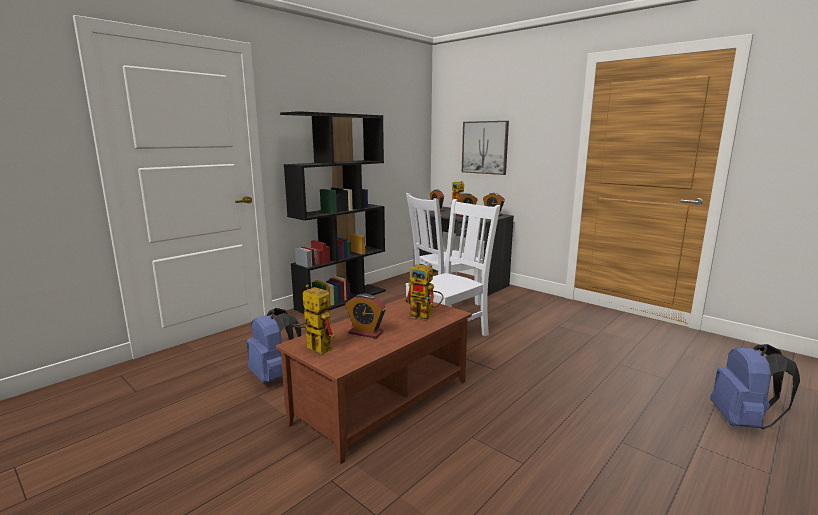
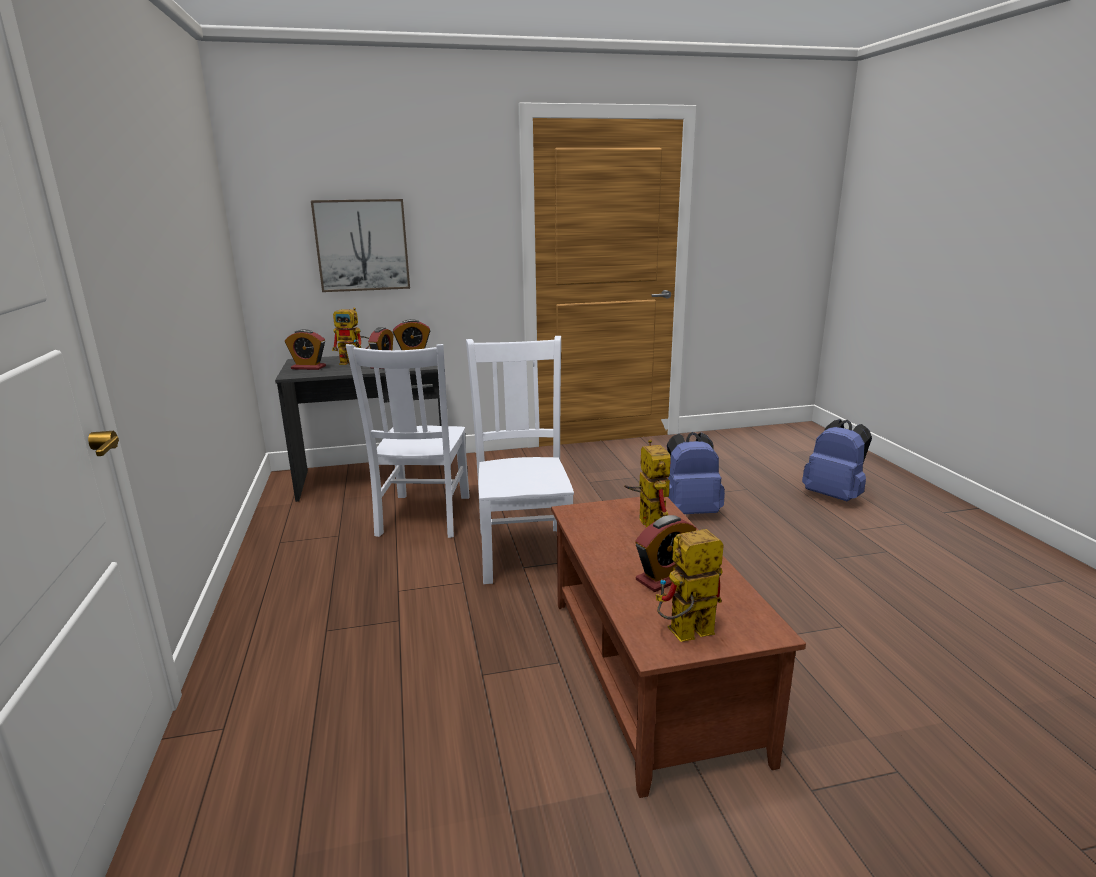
camera: 55 degrees left, 5 degrees up
blue backpack [247,308,301,384] -> blue backpack moved to [667,432,725,514]
black bookcase [280,111,386,314] -> none
toy robot [405,264,444,321] -> toy robot turned 75 degrees counterclockwise [624,439,671,528]

